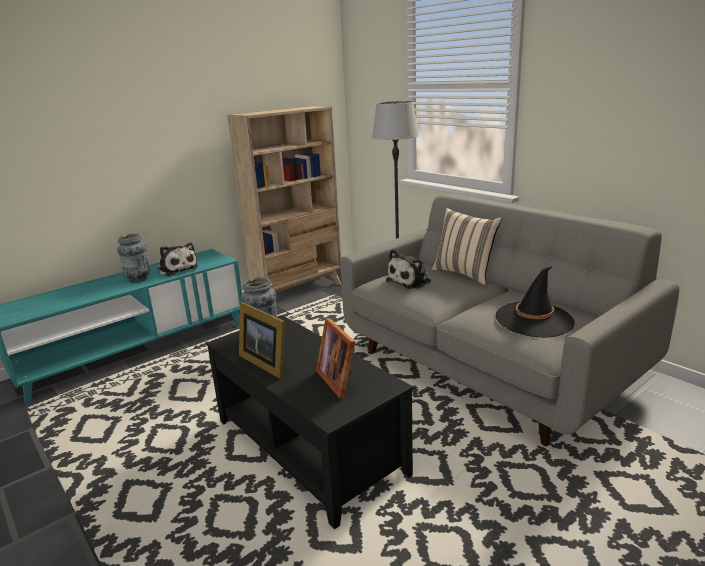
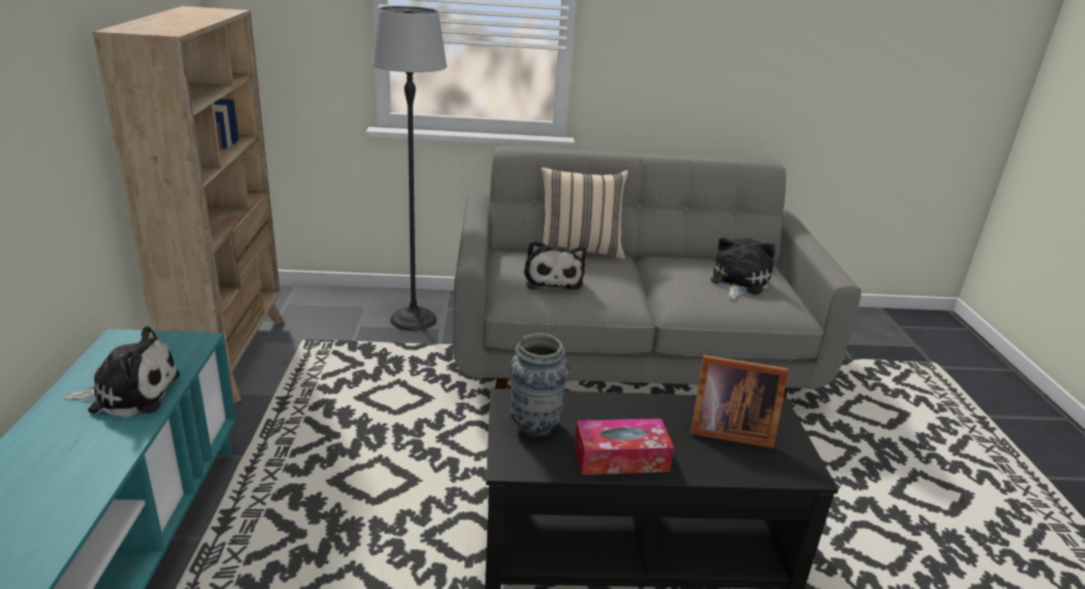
camera: 55 degrees left, 5 degrees up
vase [117,233,150,282] -> none
picture frame [239,302,285,379] -> tissue box [574,419,674,475]
black hat [496,266,575,338] -> plush toy [711,238,775,300]

